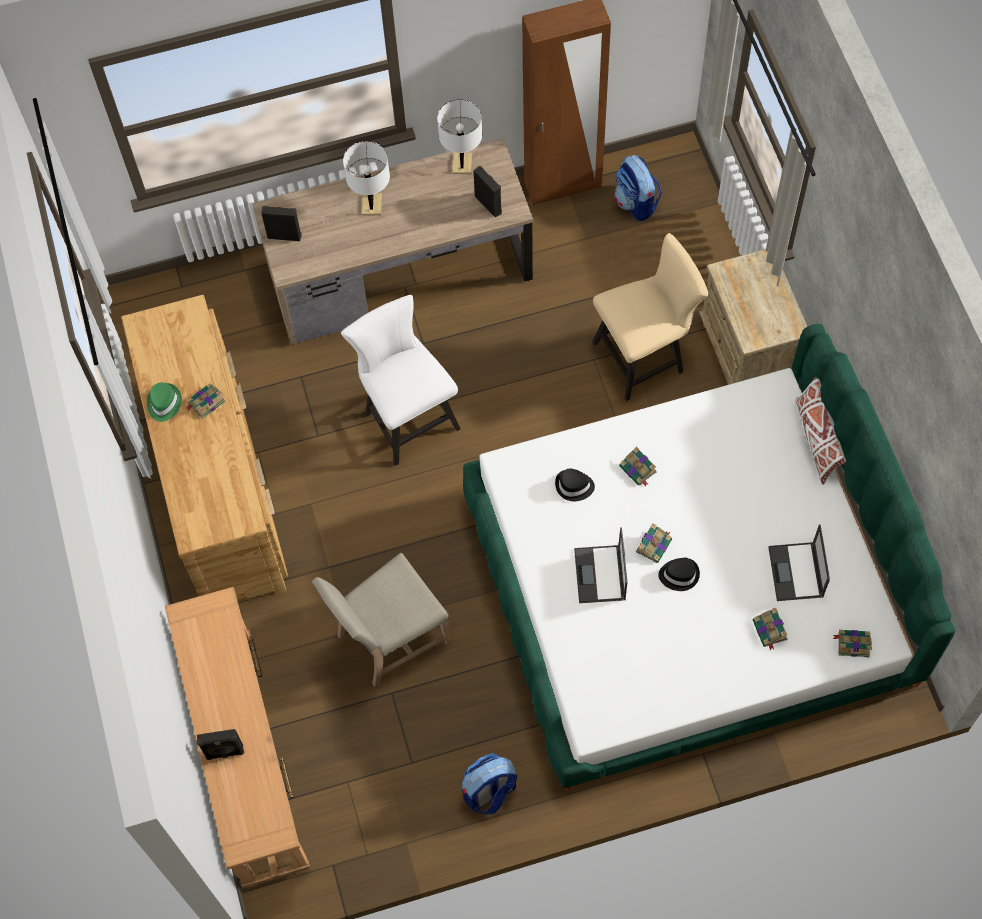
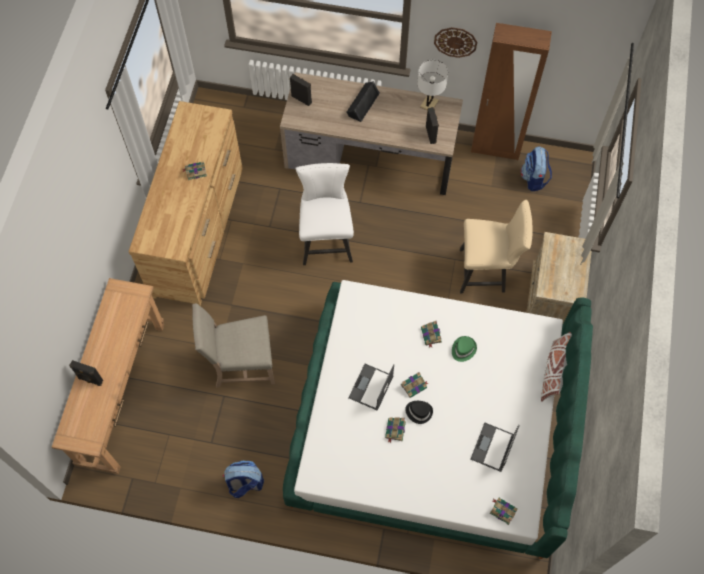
camera: 25 degrees right, 0 degrees up
green hat [147,382,182,422] -> green hat moved to [452,336,477,362]
white table lamp [343,141,390,215] -> black speaker [346,81,380,122]
black hat [555,469,595,501] -> none
book [753,607,788,651] -> book moved to [385,417,406,443]
none -> wall clock [434,27,477,58]

